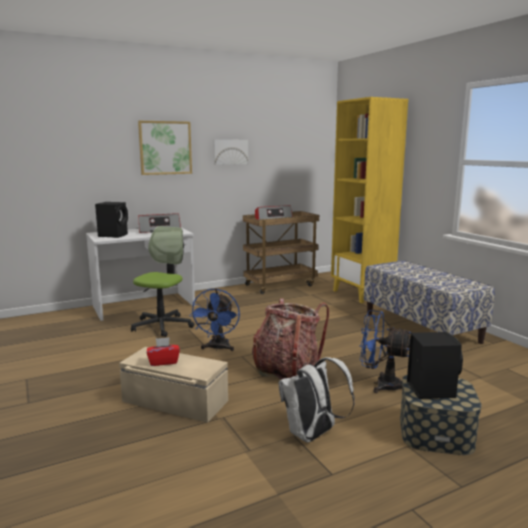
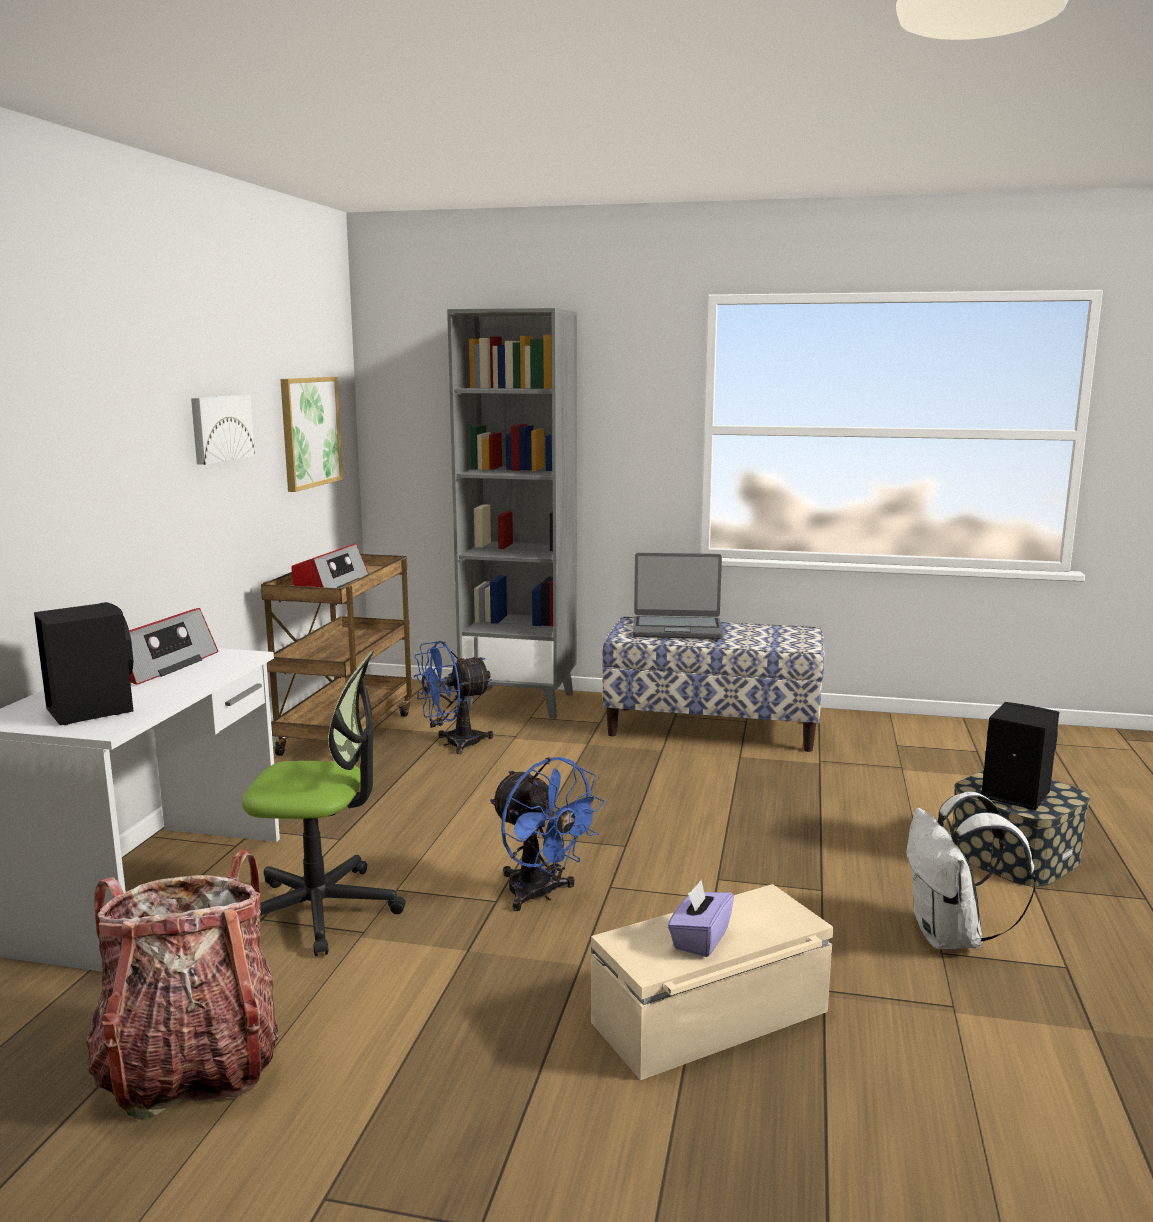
camera: 50 degrees left, 0 degrees up
office chair [131,226,194,337] -> office chair turned 120 degrees clockwise [242,651,406,956]
picture [138,121,192,175] -> picture moved to [280,377,343,492]
red tissue box [147,337,180,366] -> purple tissue box [668,880,734,957]
backpack [252,298,329,380] -> backpack moved to [86,850,279,1119]
yellow bookcase [331,97,408,303] -> grey bookcase [447,308,577,719]
blue fan [360,310,412,393] -> blue fan moved to [414,641,493,754]
none -> laptop [633,553,723,639]

